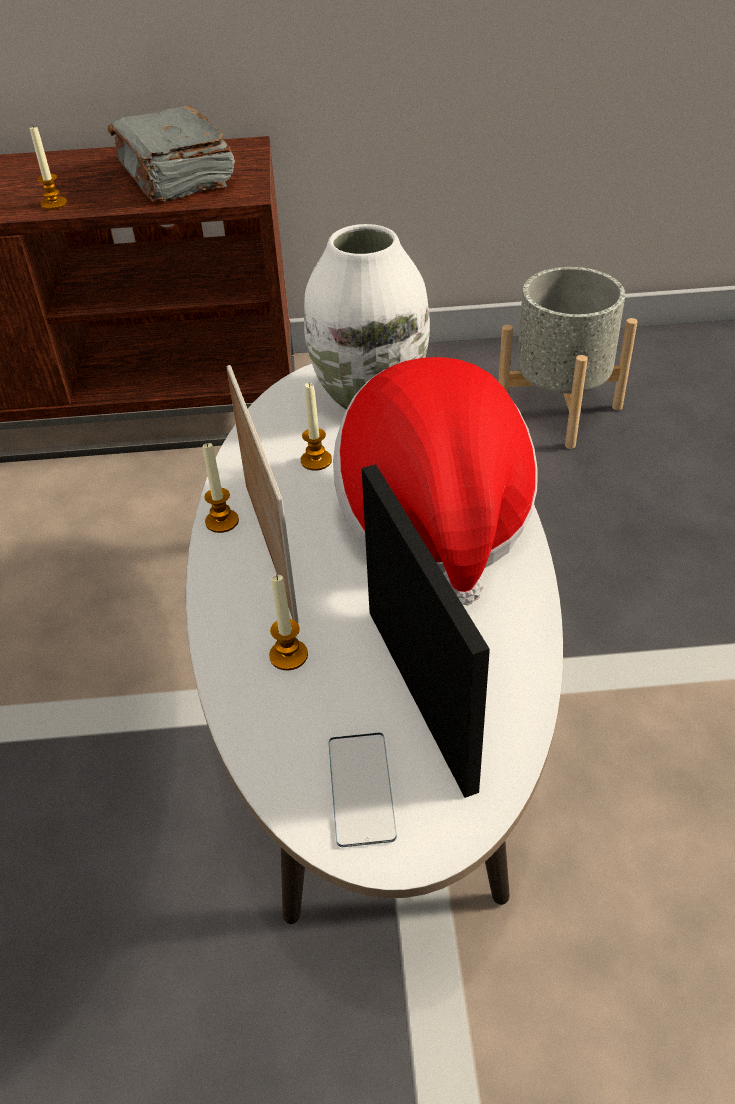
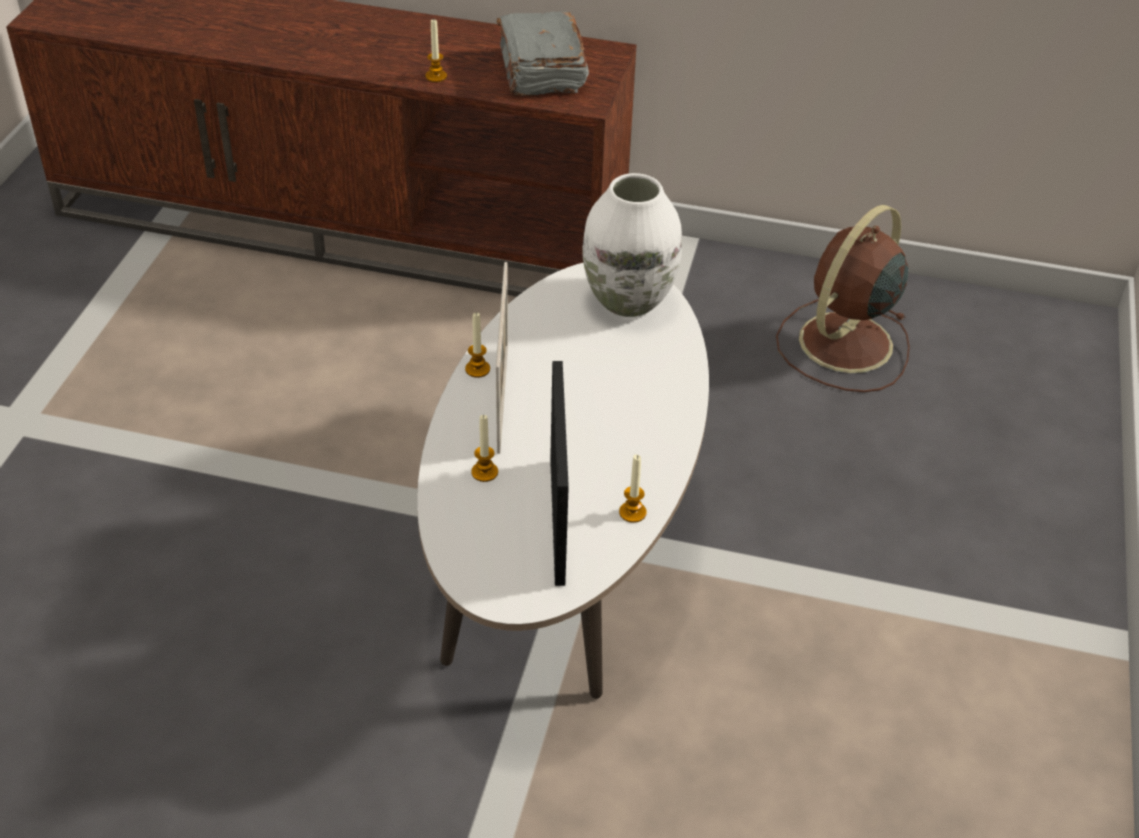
camera: 15 degrees right, 0 degrees up
candle [301,383,332,471] -> candle moved to [619,455,647,523]
phone [329,733,397,847] -> none
hat [333,357,538,605] -> none
grey planter [499,267,638,449] -> brown fan [776,205,910,392]

